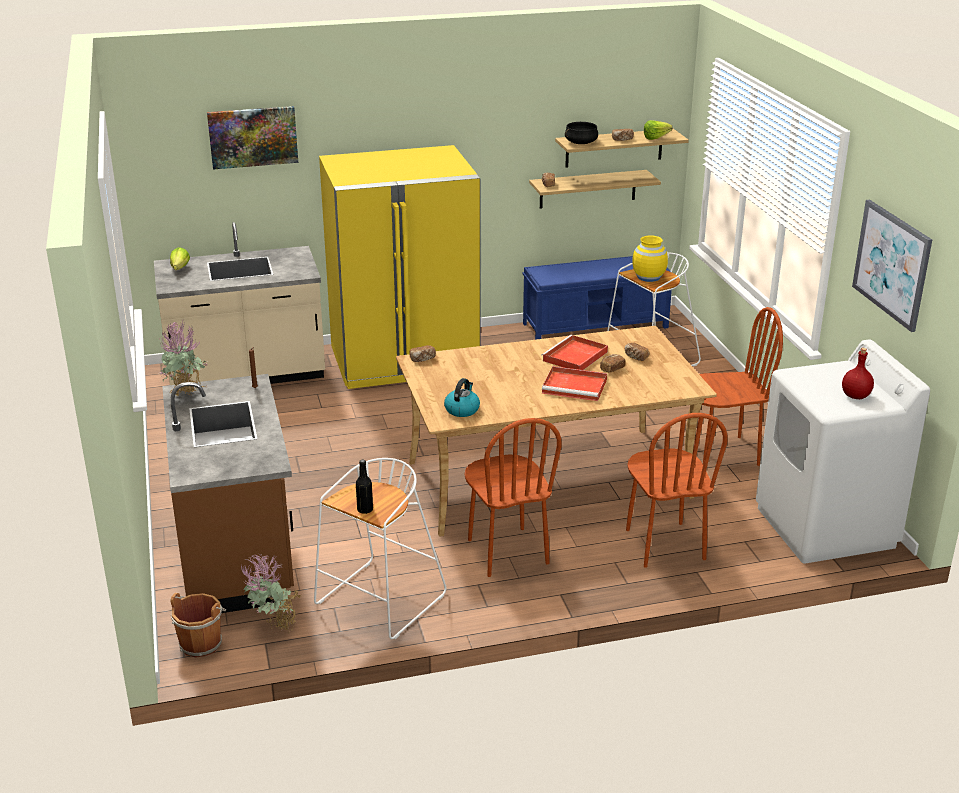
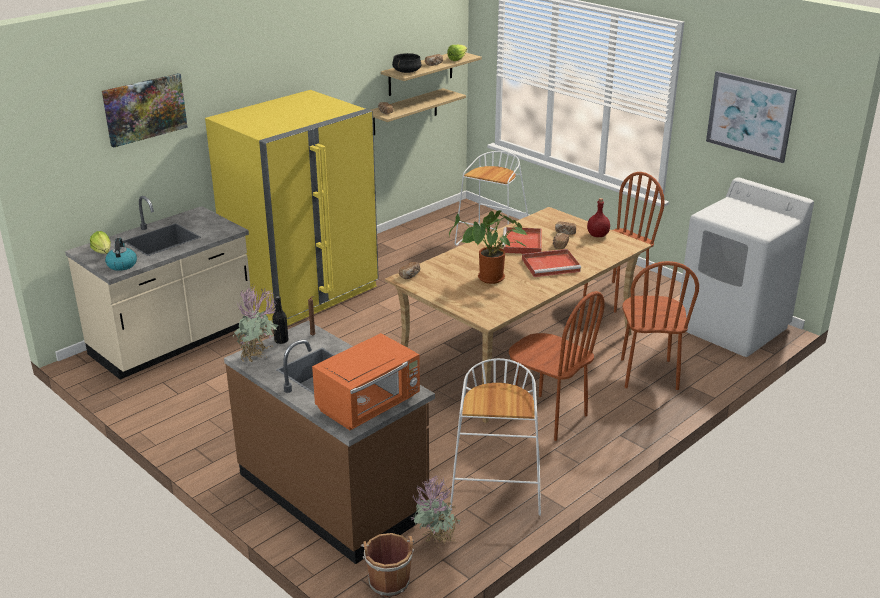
camera: 30 degrees left, 0 degrees up
black bottle [356,460,373,514] -> black bottle moved to [272,296,289,344]
kettle [444,378,480,417] -> kettle moved to [105,238,137,271]
blue bench [522,256,672,340] -> none
brown chair [626,413,728,568] -> brown chair turned 45 degrees clockwise [621,261,699,390]
yellow vase [632,235,668,282] -> none
red bottle [842,348,874,399] -> red bottle moved to [587,198,610,237]
none -> orange microwave [312,333,420,430]
none -> potted plant [449,210,527,284]

